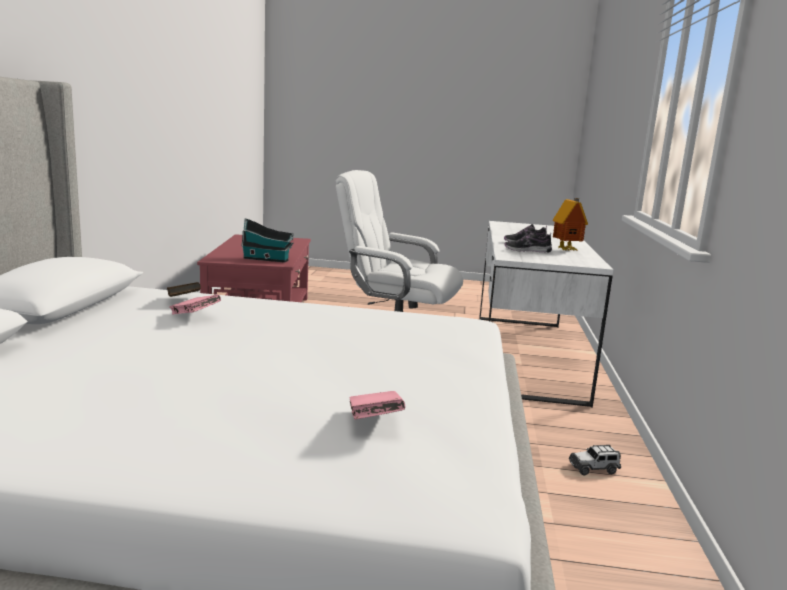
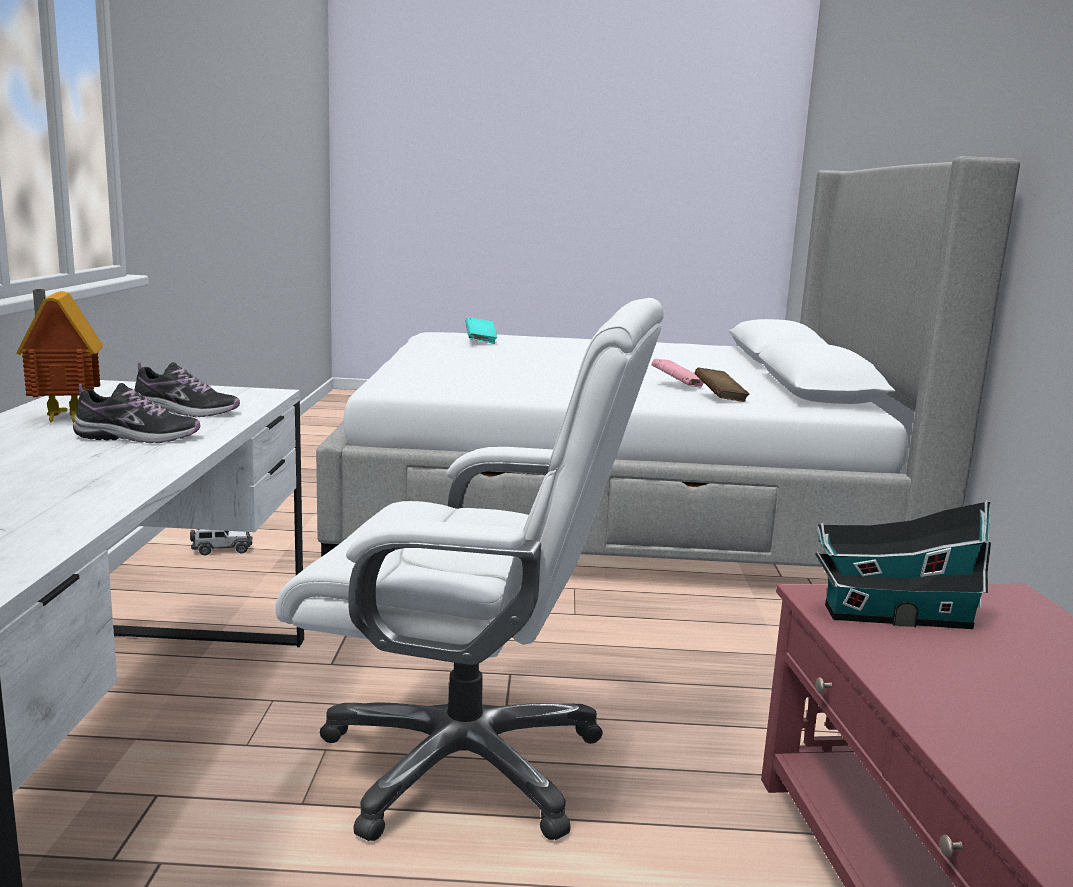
camera: 175 degrees right, 0 degrees up
pink book [349,391,405,419] -> turquoise book [465,317,497,344]

